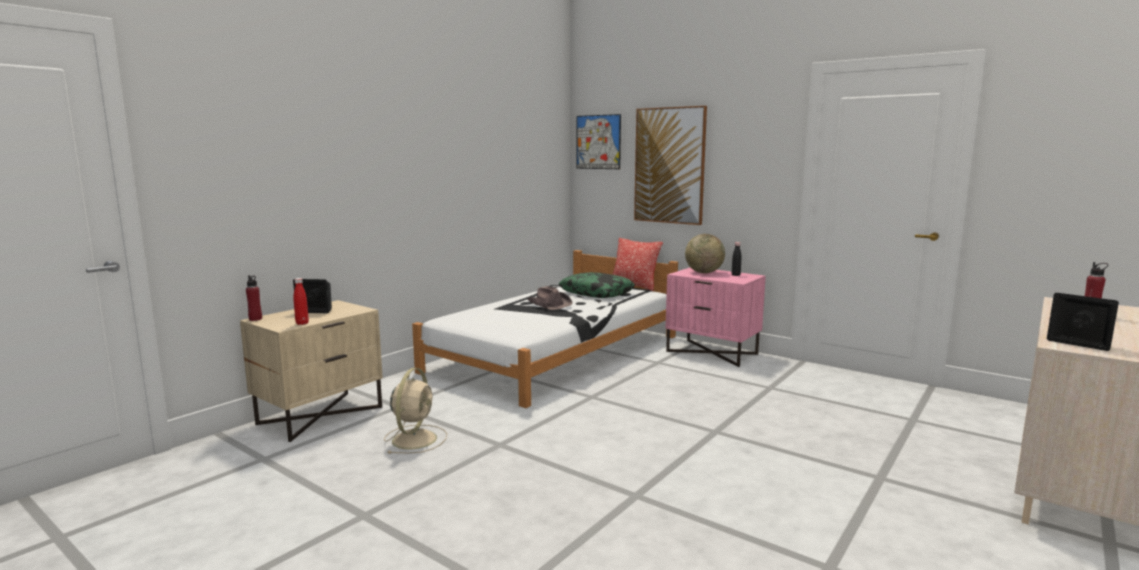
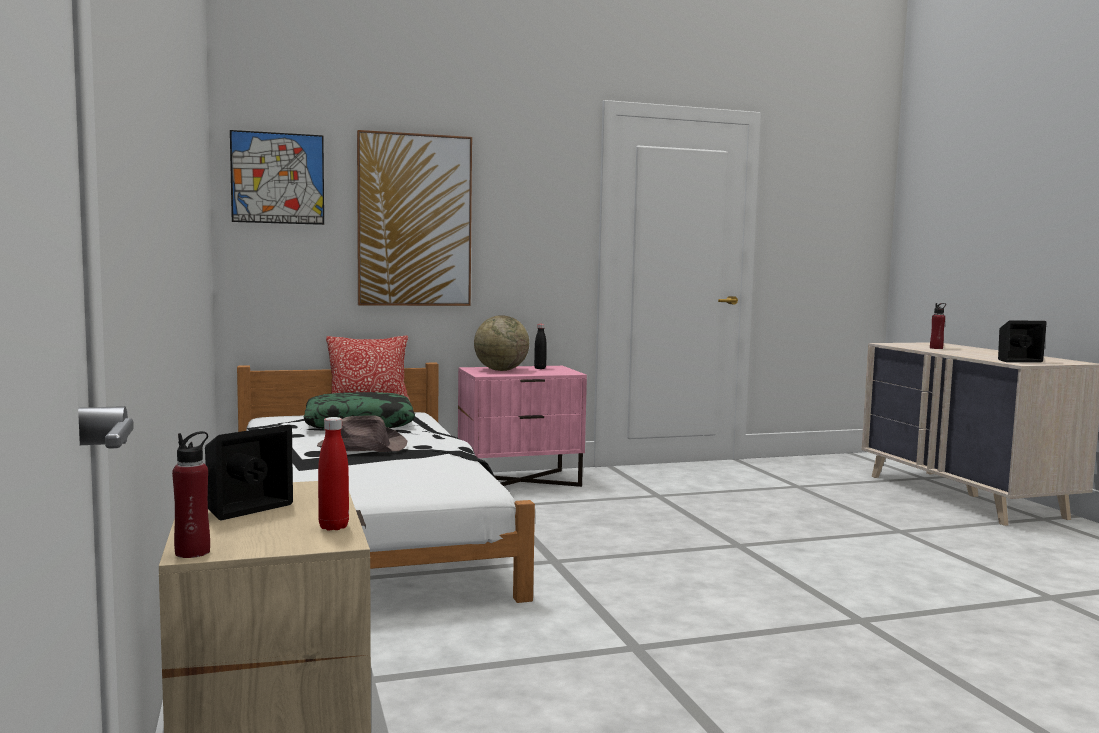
camera: 55 degrees left, 5 degrees down
beige fan [384,368,447,454] -> none

